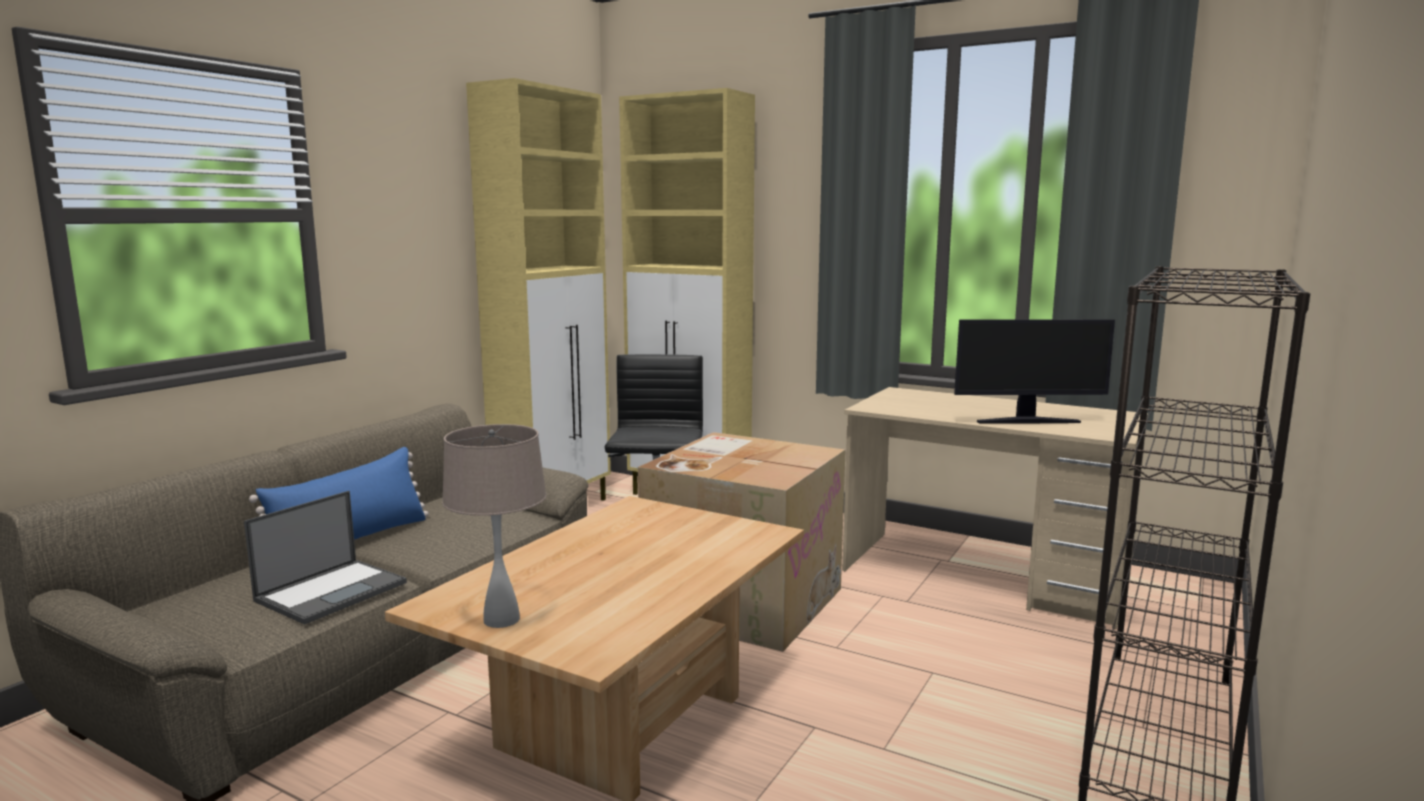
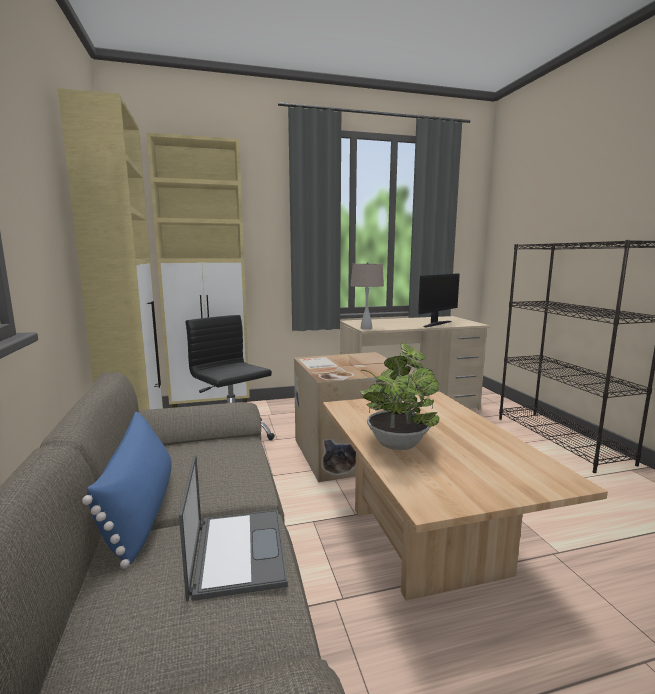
camera: 45 degrees left, 0 degrees up
beige table lamp [442,424,547,628] -> beige table lamp moved to [351,262,384,330]
none -> potted plant [360,343,439,450]

